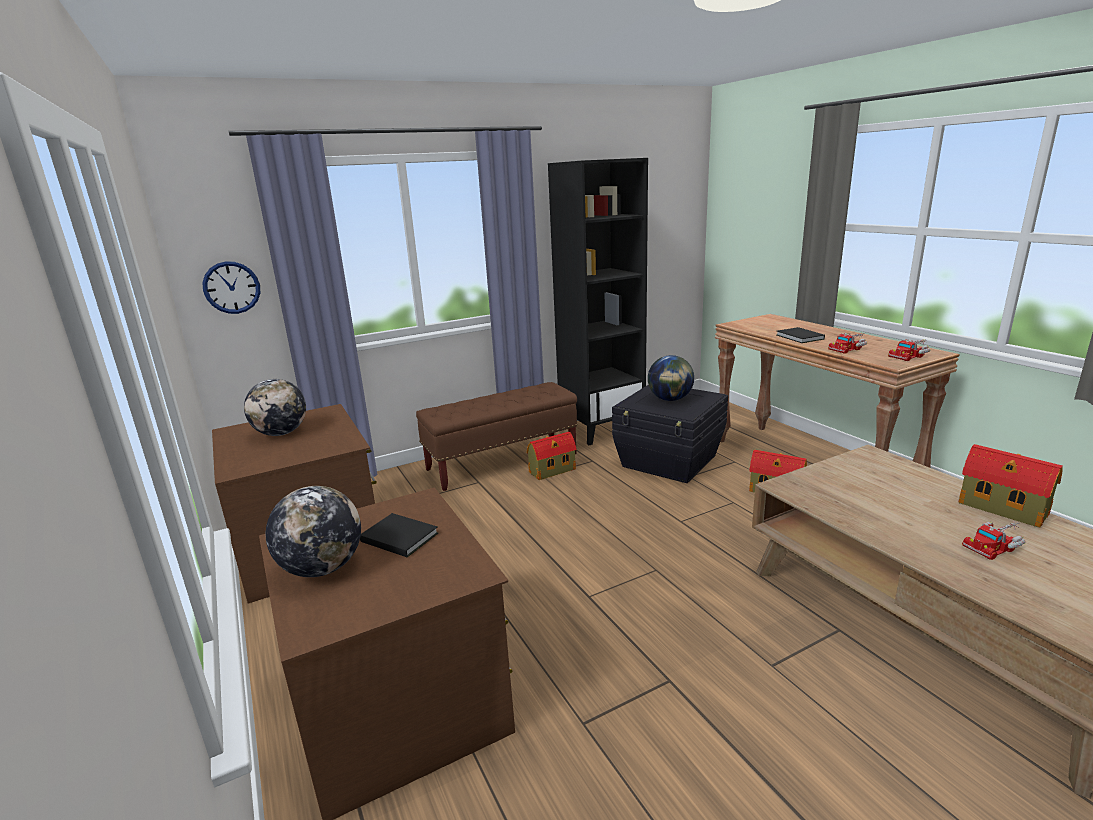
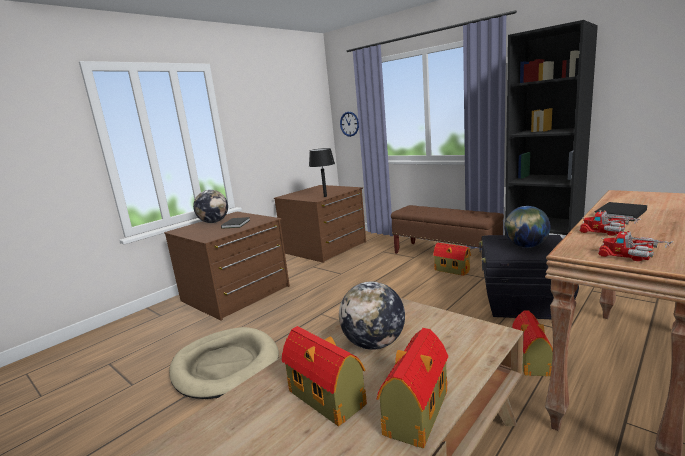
camera: 70 degrees right, 5 degrees down
globe [244,379,306,436] -> globe moved to [339,282,405,350]
toy truck [962,521,1026,560] -> toy house [282,326,367,426]
none -> beige dog bed [169,327,279,399]
none -> black table lamp [309,148,335,197]

